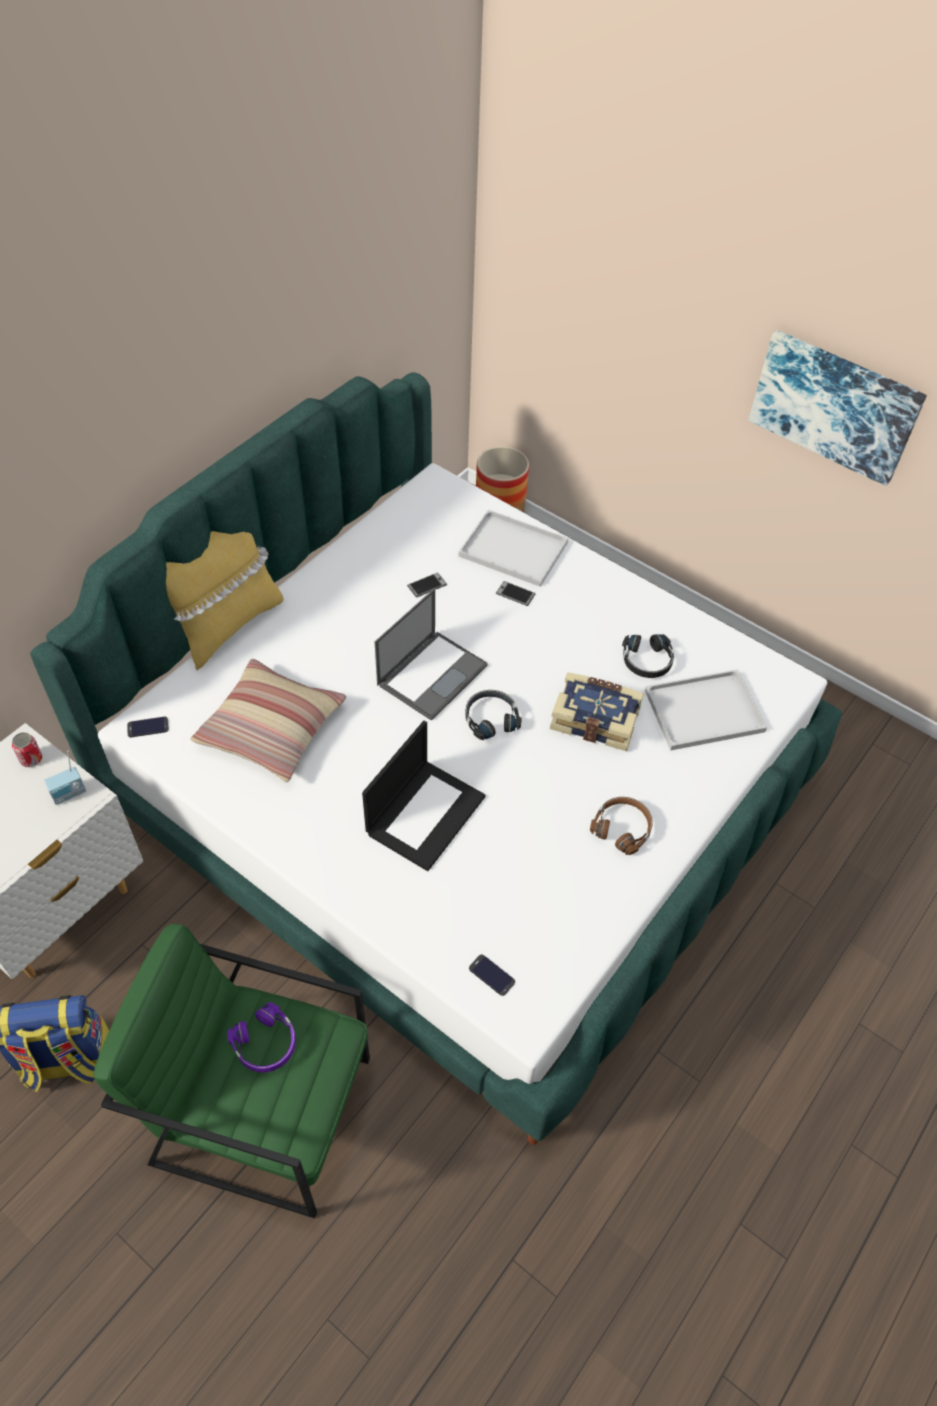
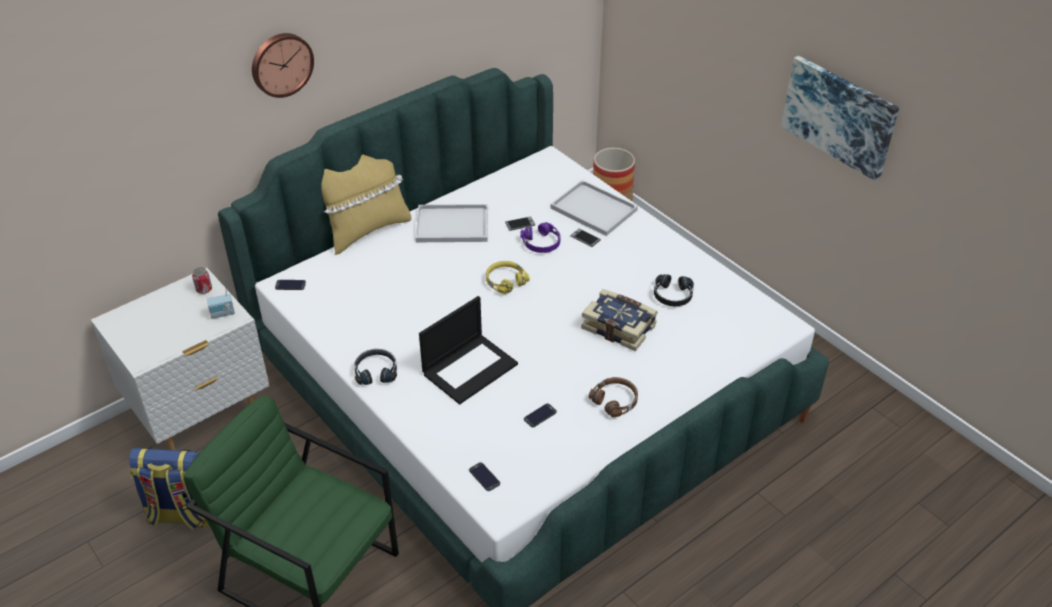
camera: 15 degrees right, 10 degrees down
pillow [190,659,346,782] -> none
purple headphones [227,1002,296,1072] -> purple headphones moved to [520,222,560,253]
laptop [375,589,488,721] -> yellow headphones [486,261,529,294]
black headphones [465,690,521,740] -> black headphones moved to [354,349,397,385]
white tray [645,669,767,751] -> white tray moved to [415,204,488,242]
none -> wall clock [252,33,314,98]
none -> phone [524,403,557,427]

